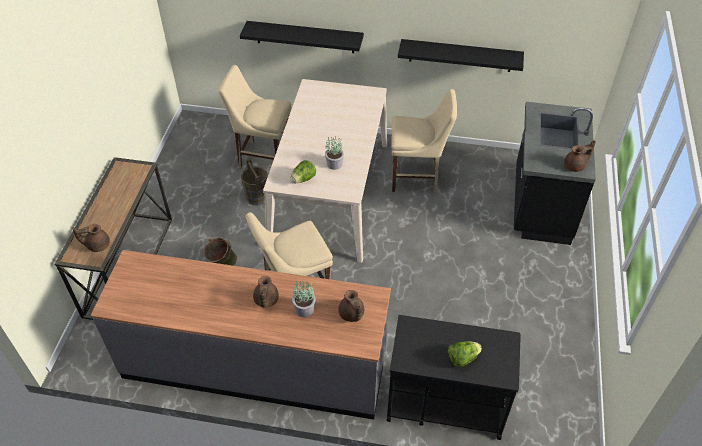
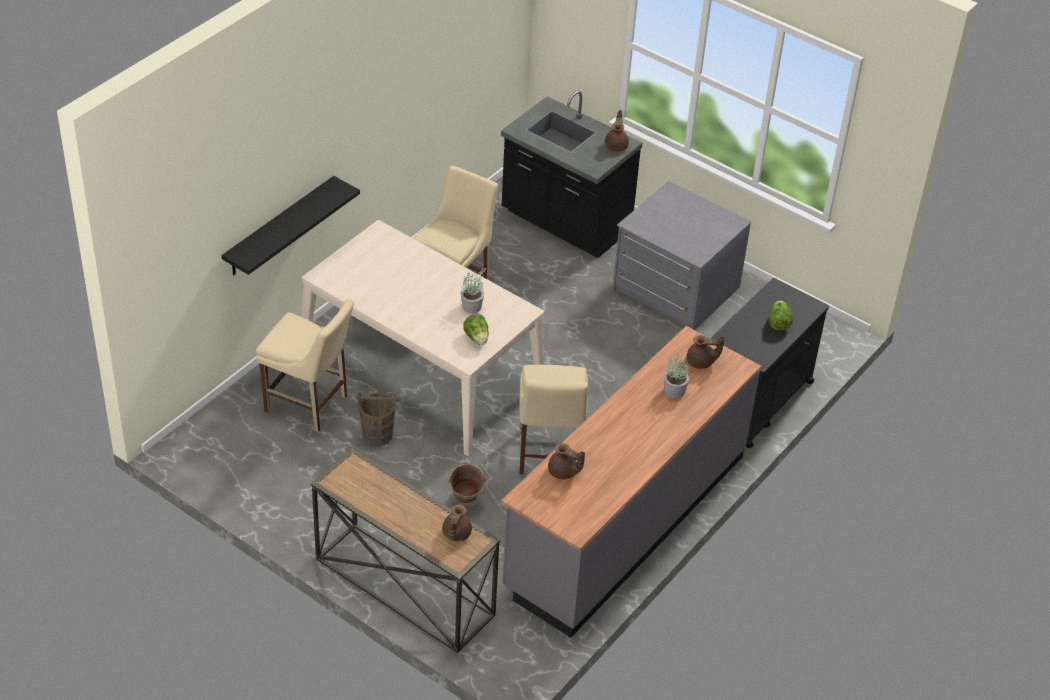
camera: 65 degrees left, 5 degrees down
beige chair [218,65,291,168] -> beige chair turned 105 degrees counterclockwise [256,299,354,432]
brown teapot [253,276,279,308] -> brown teapot moved to [548,443,585,479]
black shelf [398,39,524,72] -> none
none -> grey dresser [612,181,751,330]

